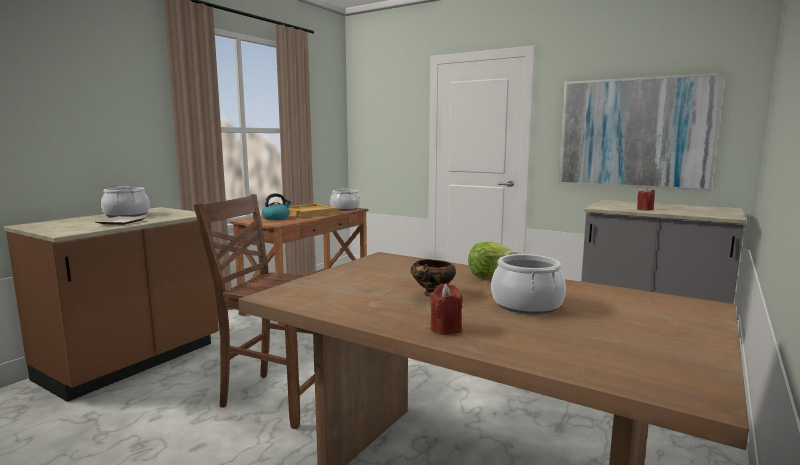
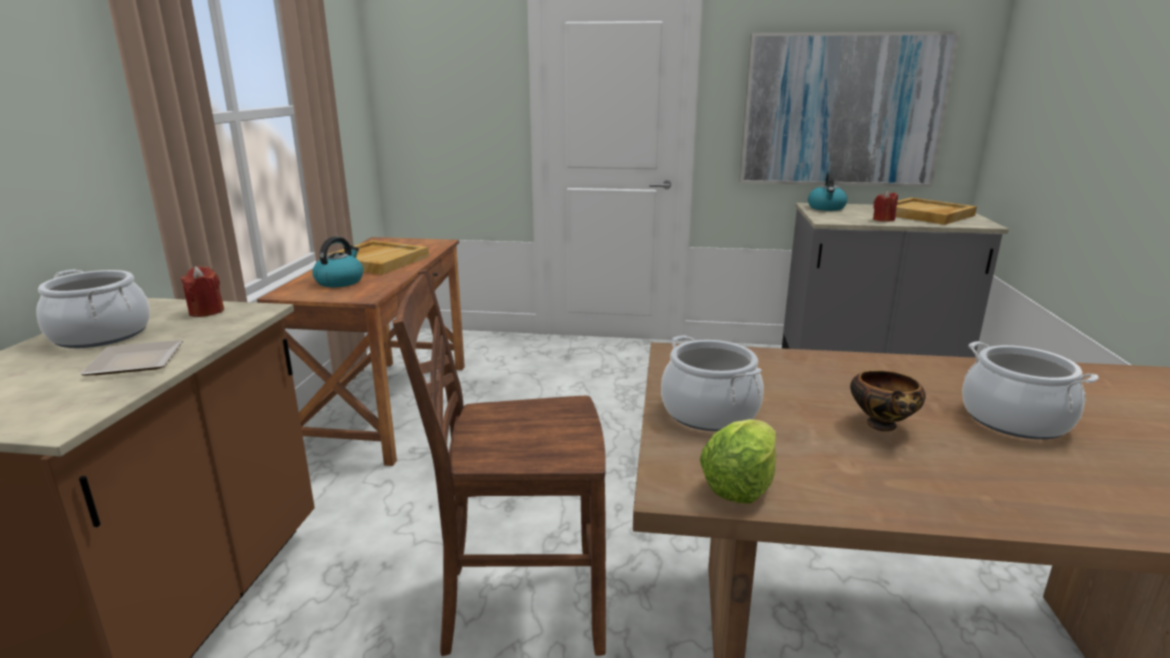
camera: 25 degrees left, 10 degrees up
cooking pot [330,188,360,211] -> cooking pot moved to [661,335,764,431]
red candle [430,284,463,335] -> red candle moved to [180,266,224,317]
lettuce [468,242,516,278] -> lettuce moved to [700,419,776,504]
none -> kettle [808,172,848,211]
none -> beige tray [896,197,977,225]

